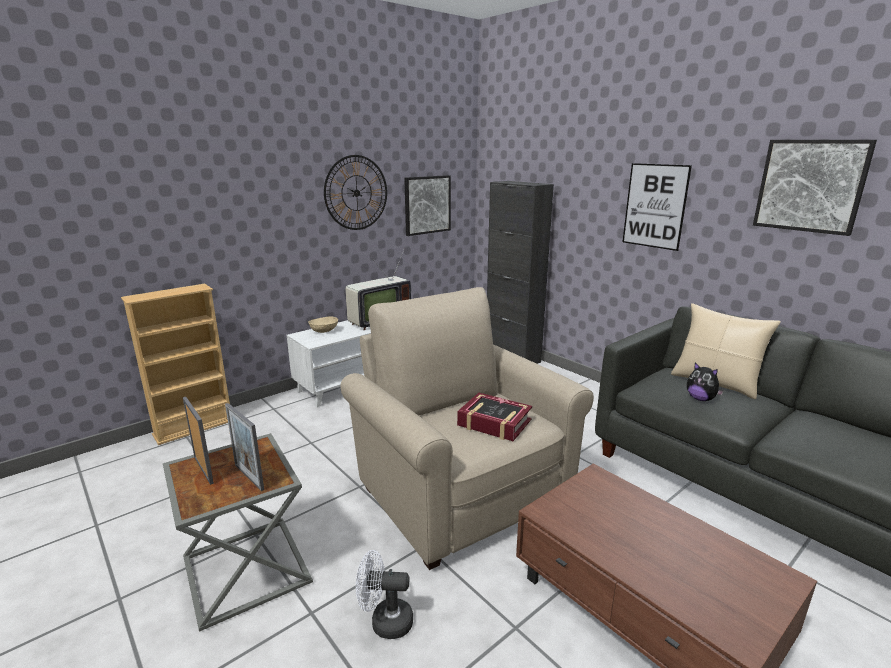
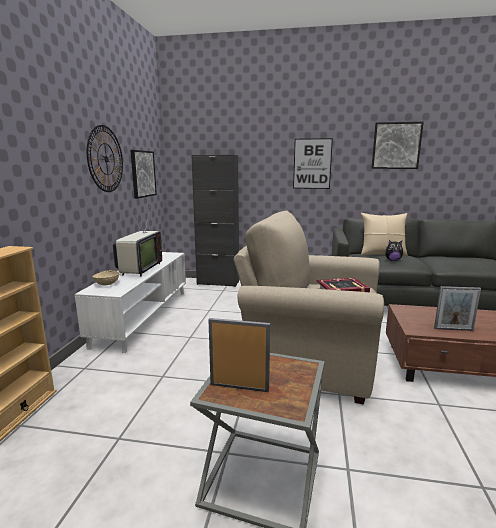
camera: 40 degrees left, 5 degrees down
picture frame [225,403,264,491] -> picture frame moved to [434,286,481,331]
white fan [356,550,413,639] -> none

